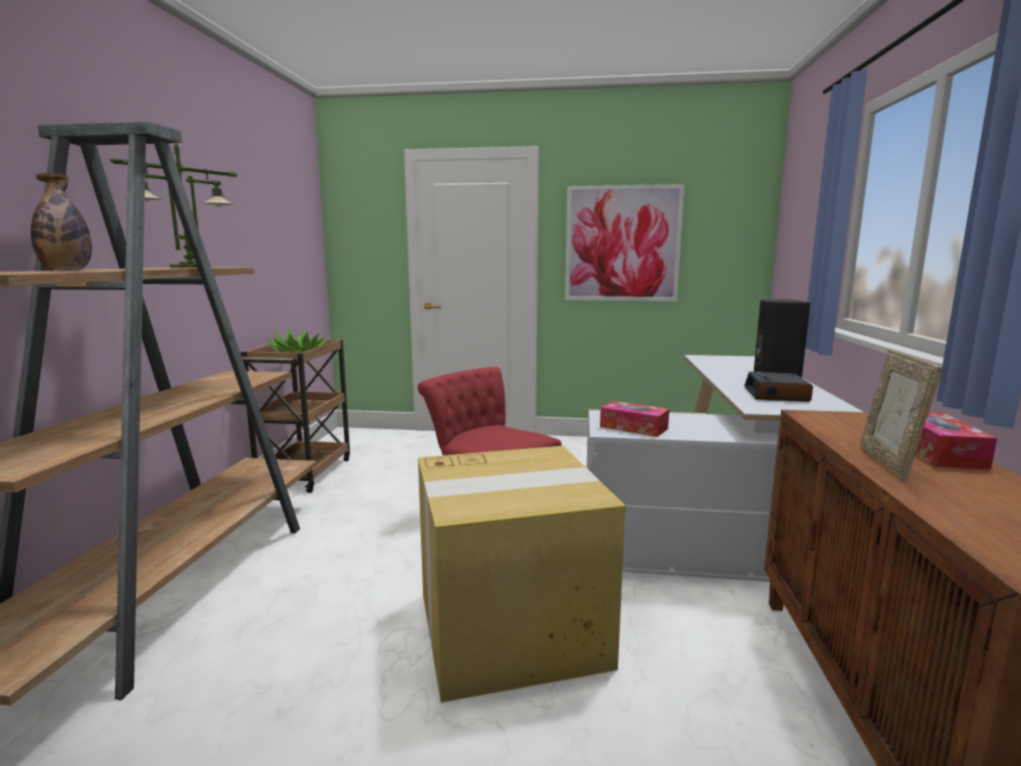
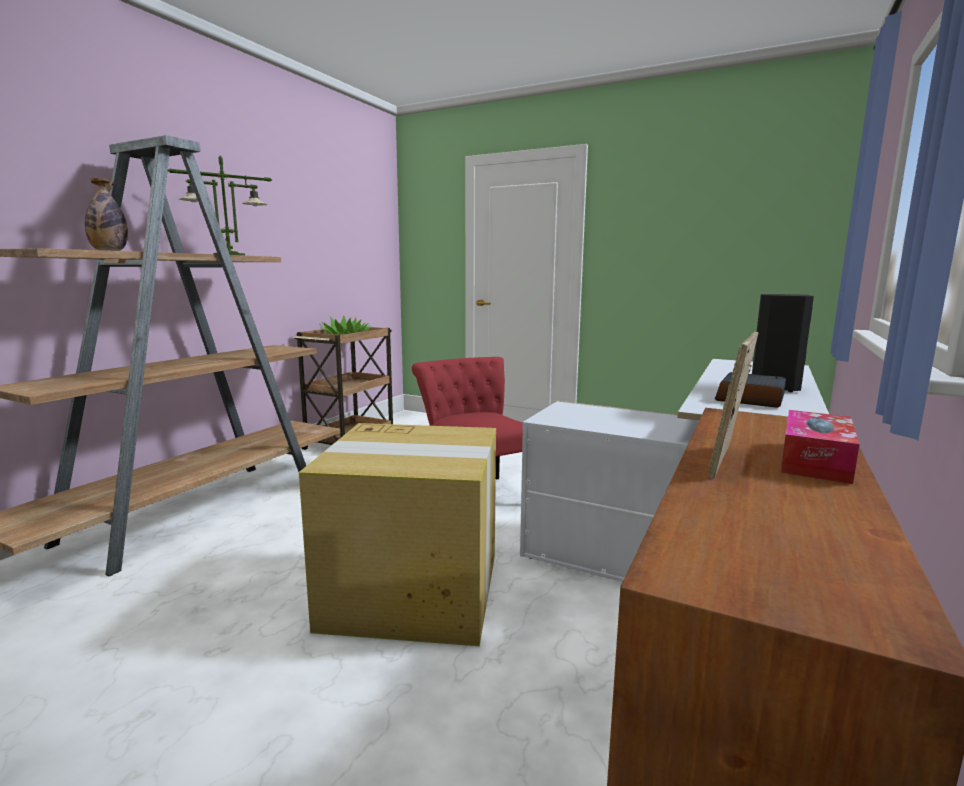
camera: 20 degrees right, 0 degrees up
picture [565,184,685,301] -> none
tissue box [600,401,669,437] -> none

